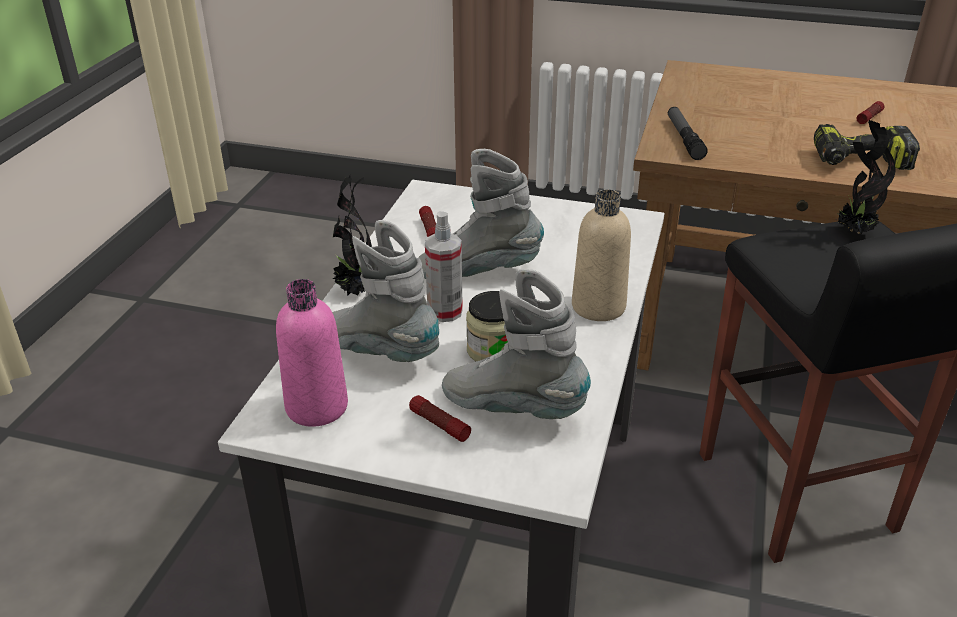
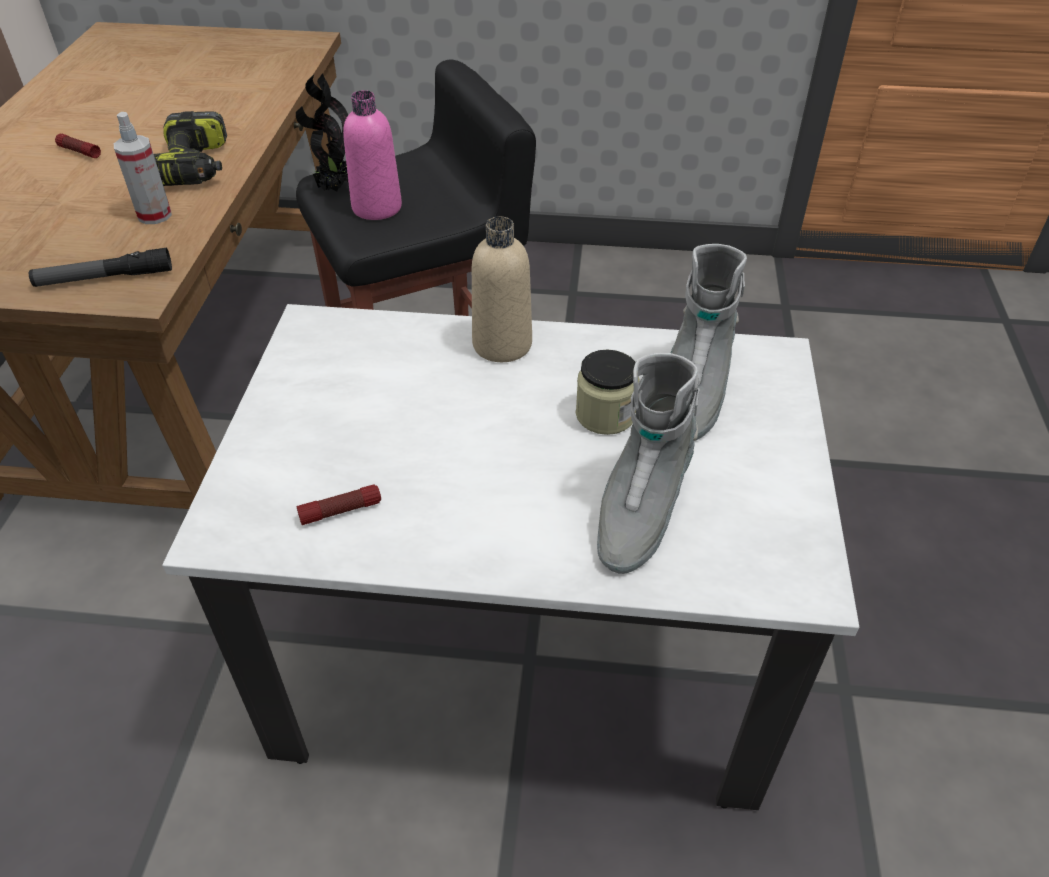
camera: 100 degrees left, 10 degrees up
pink bottle [276,279,348,427] -> pink bottle moved to [343,90,402,220]
potted plant [332,176,372,296] -> none
flashlight [409,395,471,442] -> none
grey boot [418,149,544,279] -> none
spray bottle [425,211,463,322] -> spray bottle moved to [114,112,172,224]

